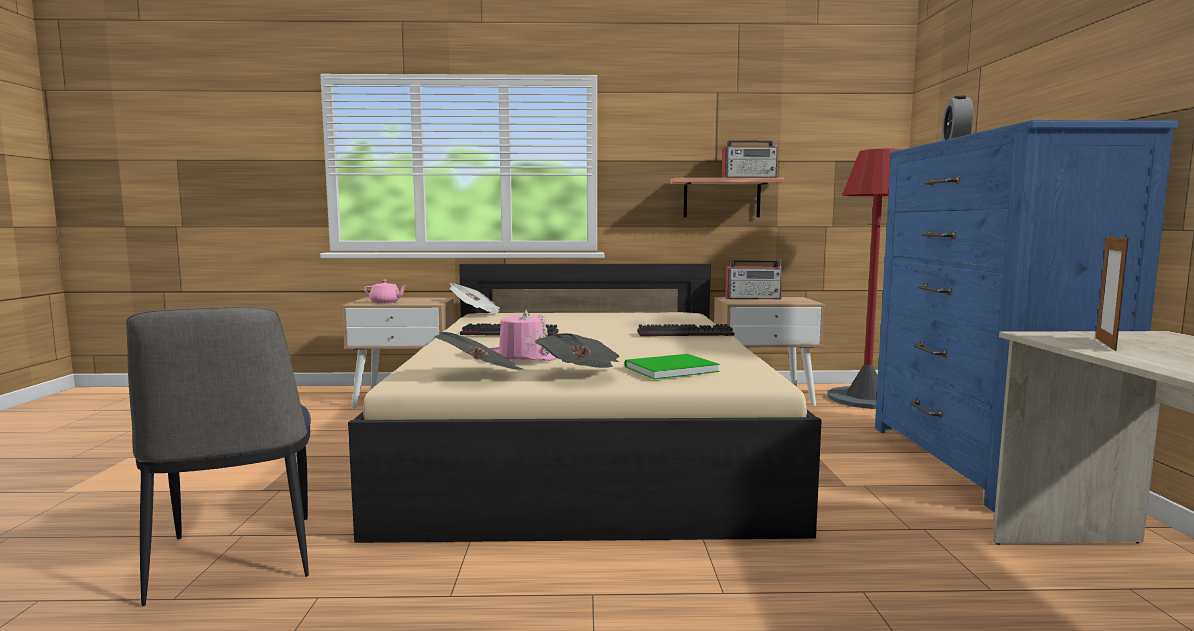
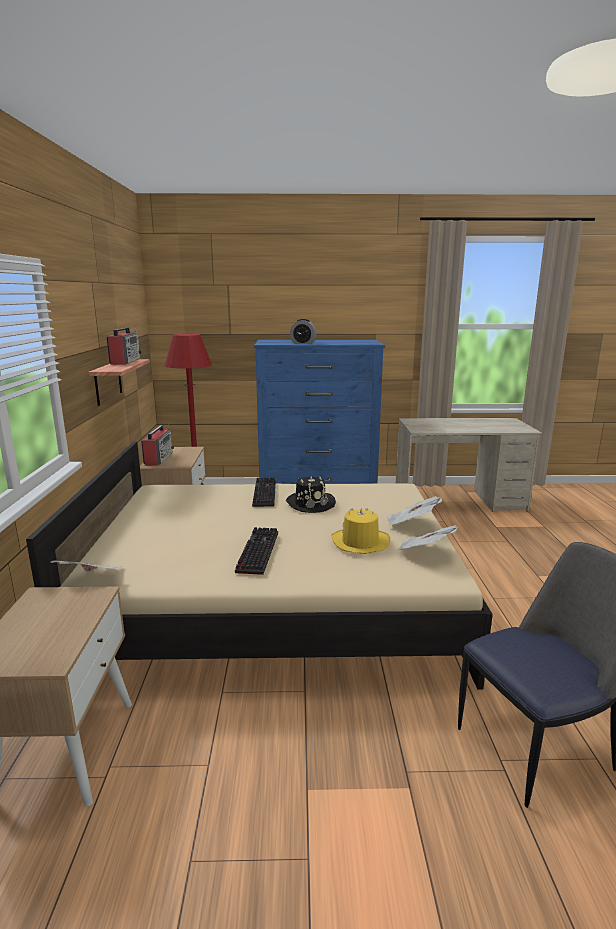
camera: 90 degrees left, 10 degrees up
pink teapot [364,280,407,303] -> none
pink hat [490,310,558,361] -> yellow hat [331,508,390,554]
green book [625,354,720,379] -> none
picture frame [1096,233,1129,351] -> none
none -> black hat [286,476,336,513]

